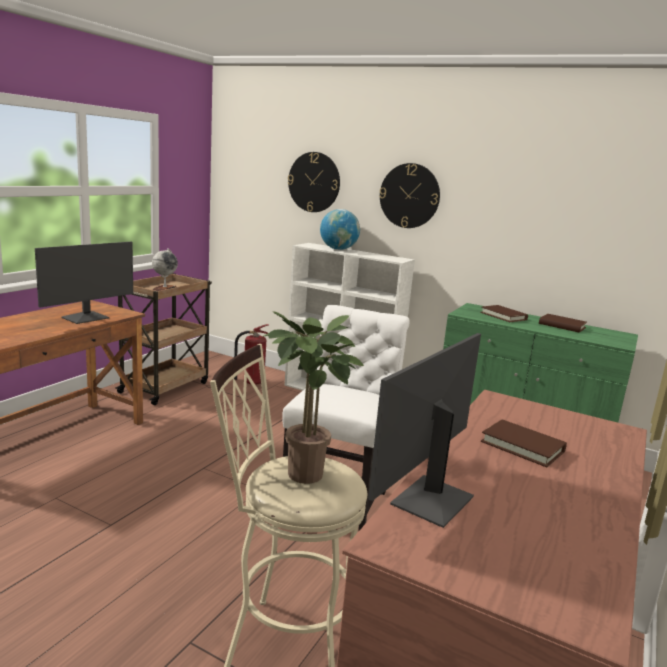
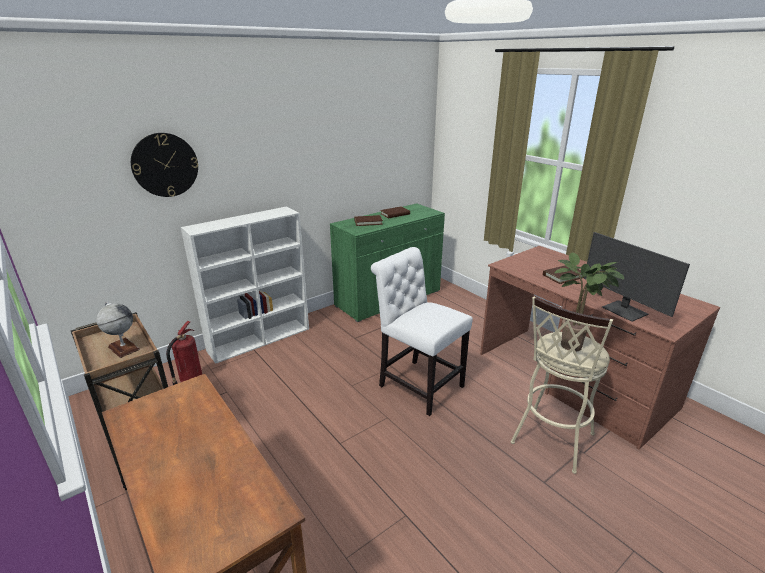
camera: 65 degrees left, 10 degrees up
monitor [35,242,133,324] -> none
globe [320,209,360,250] -> none
wall clock [379,163,440,228] -> none

